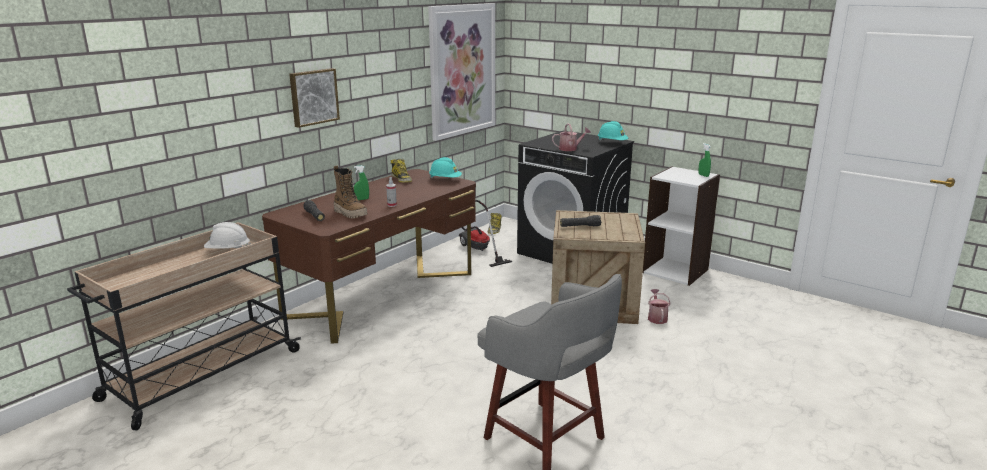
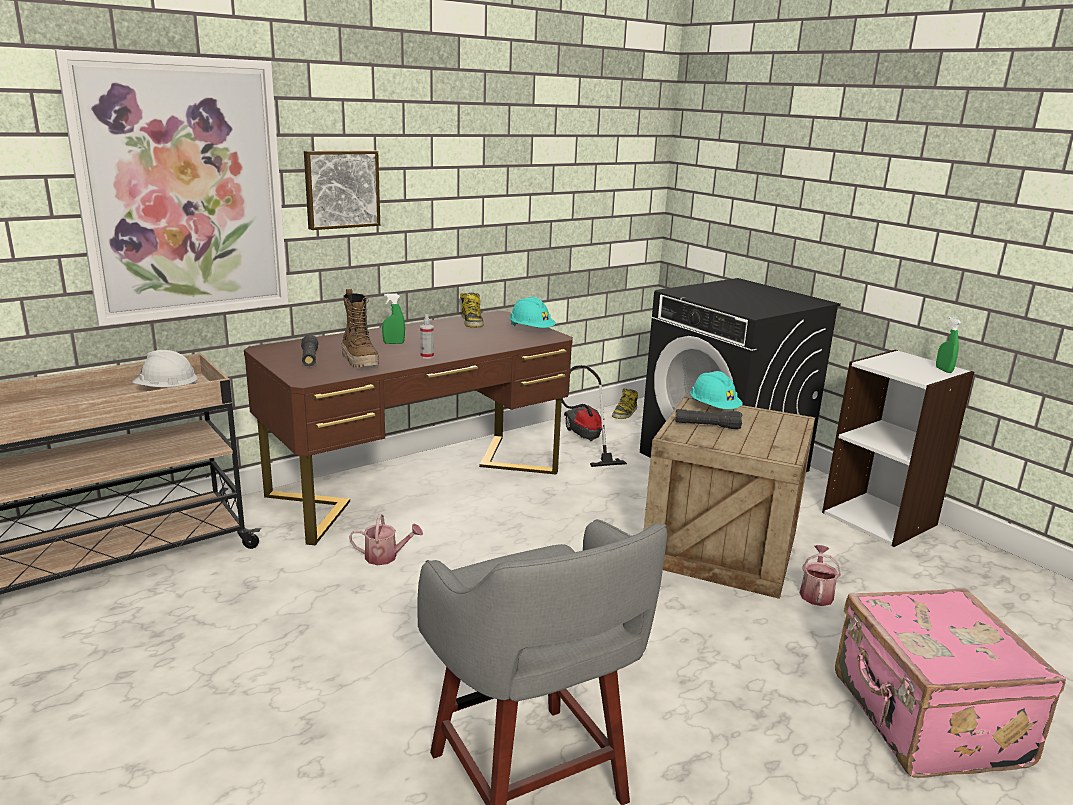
camera: 15 degrees right, 0 degrees up
picture [428,3,495,141] -> picture moved to [55,50,288,326]
watering can [552,123,591,151] -> watering can moved to [349,514,423,565]
turquoise hard hat [598,121,629,141] -> turquoise hard hat moved to [690,371,743,409]
none -> pink suitcase [835,588,1066,778]

